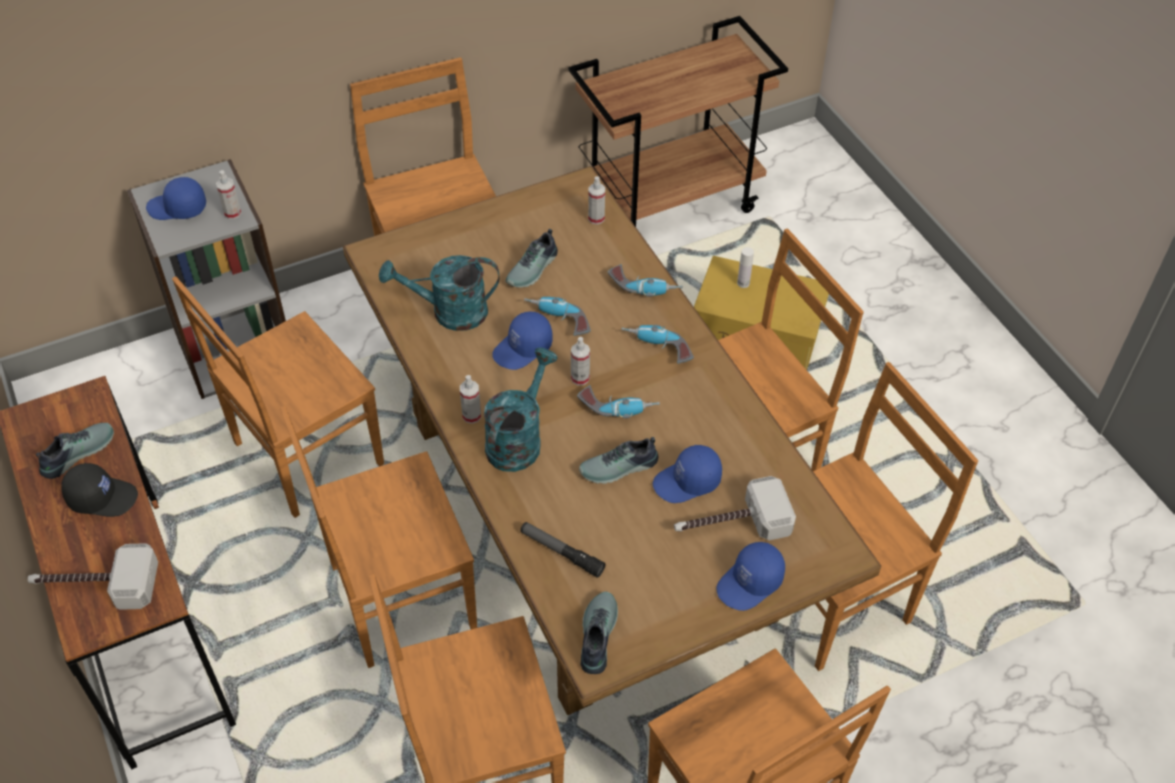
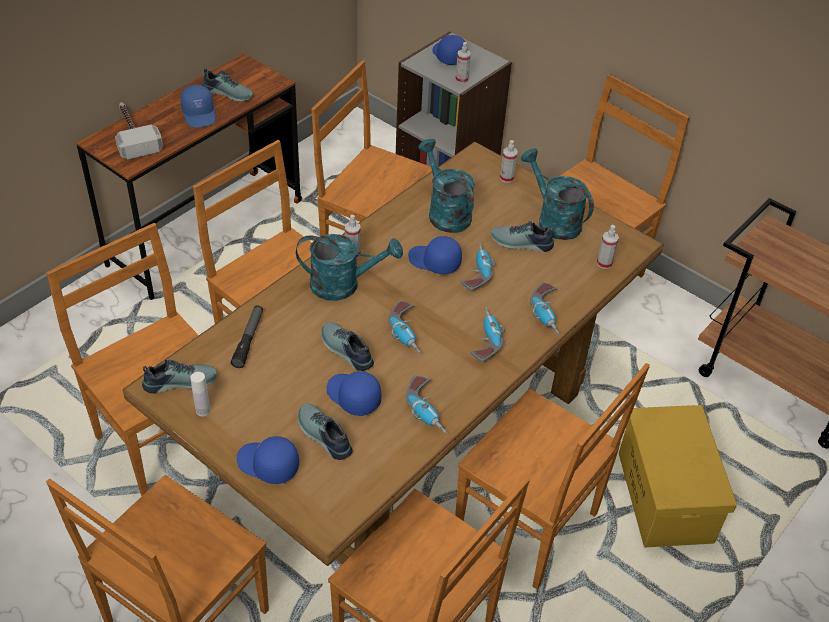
camera: 65 degrees right, 5 degrees down
black cap [61,463,138,517] -> blue cap [180,85,216,127]
spray bottle [571,337,590,385] -> spray bottle moved to [500,140,518,183]
hammer [674,476,796,540] -> shoe [298,403,353,460]
white bottle [737,247,754,288] -> white bottle moved to [191,372,210,416]
none -> power drill [406,375,447,433]
none -> turquoise watering can [521,148,594,240]

